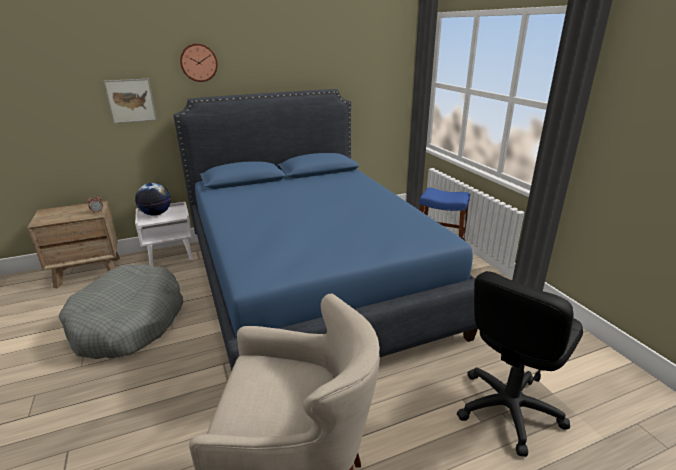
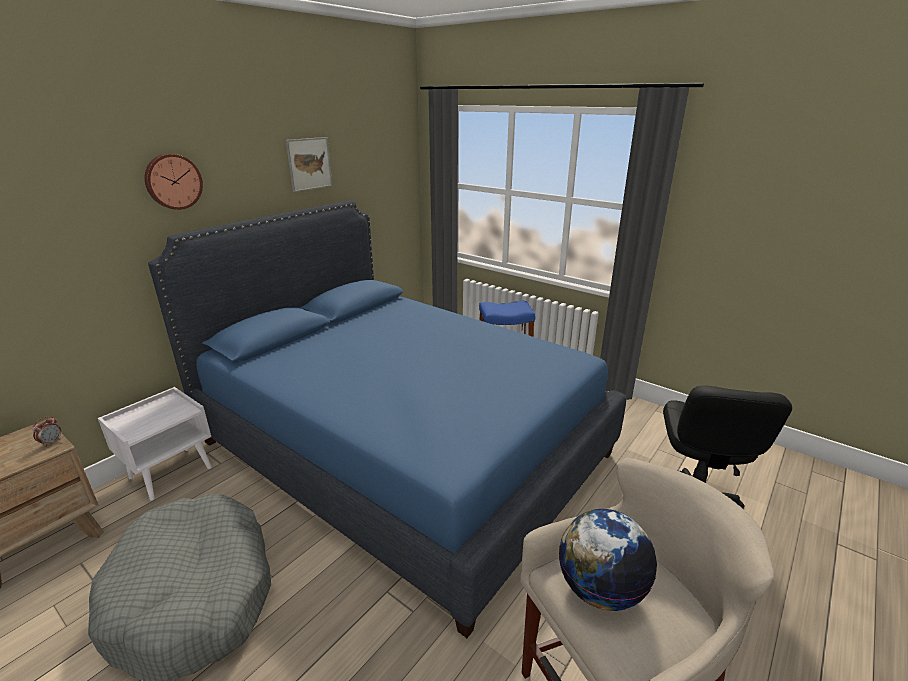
camera: 30 degrees left, 0 degrees up
picture [104,79,157,123] -> picture moved to [286,137,332,192]
globe [135,183,171,216] -> globe moved to [559,509,657,611]

